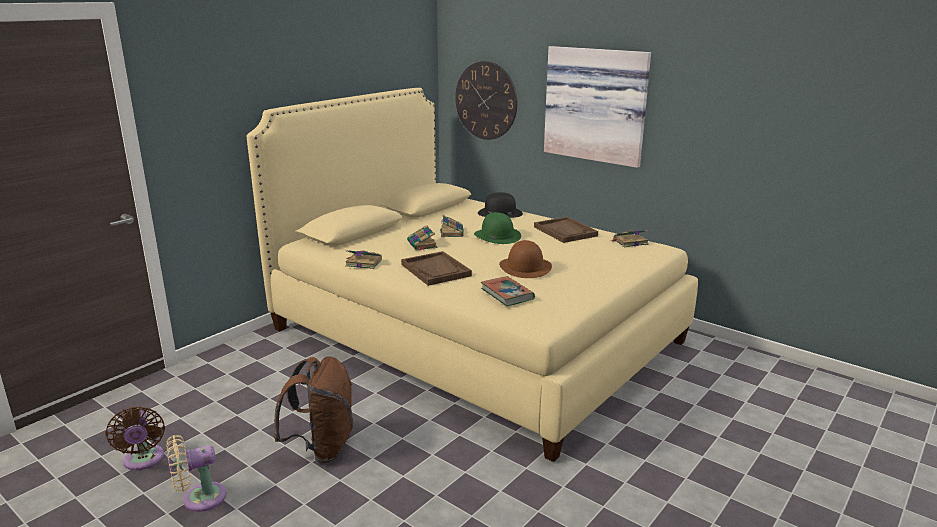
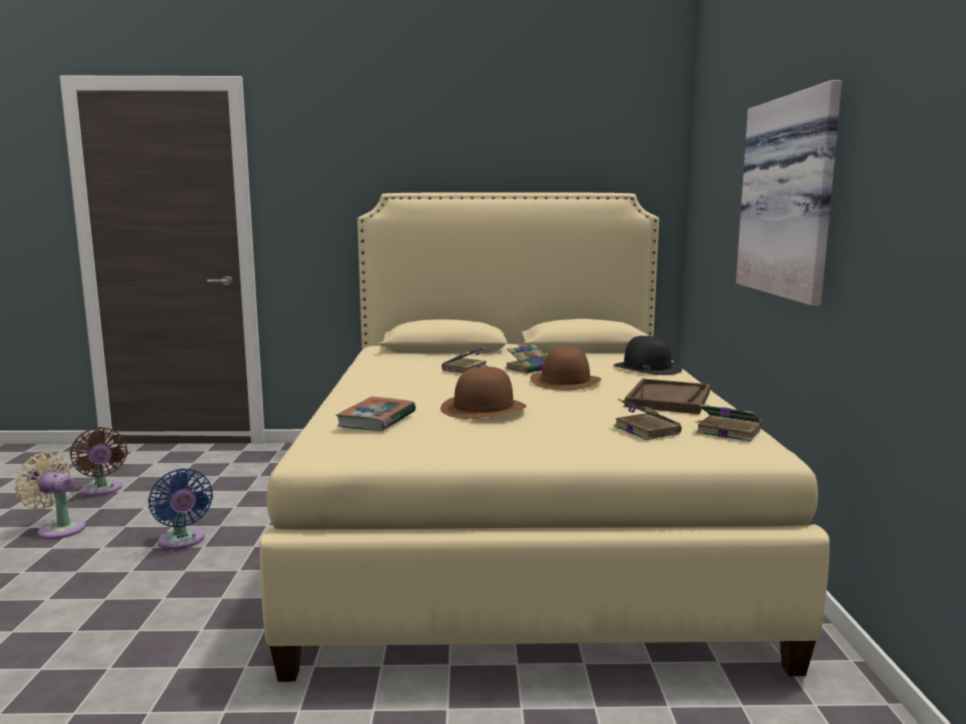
camera: 50 degrees right, 10 degrees down
brown fan [106,406,165,470] -> brown fan turned 60 degrees counterclockwise [70,427,128,496]
brown backpack [274,356,353,464] -> blue fan [148,468,213,550]
book [345,250,382,269] -> book moved to [613,398,682,440]
brown tray [401,251,472,286] -> none
wall clock [455,61,517,140] -> none
green hat [474,212,521,244] -> brown hat [530,346,601,391]

